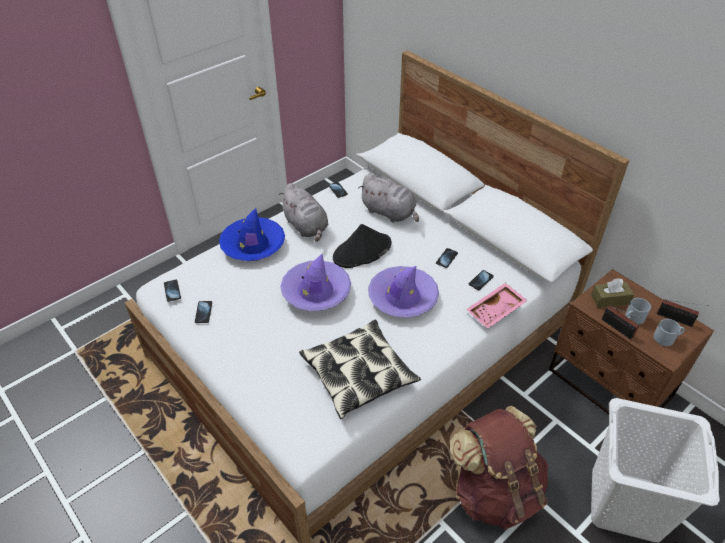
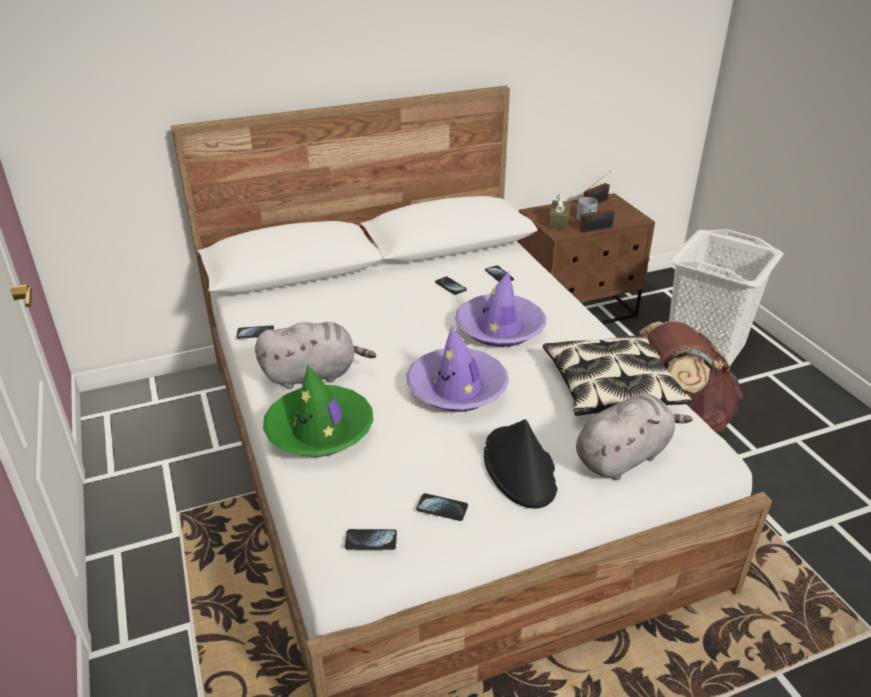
camera: 70 degrees left, 10 degrees down
blue hat [219,208,285,261] -> green hat [263,365,373,457]
black hat [333,224,391,268] -> black hat moved to [484,419,558,509]
grey plush toy [358,174,419,222] -> grey plush toy moved to [576,394,693,480]
pink tray [466,283,528,328] -> none
grey mug [654,319,685,346] -> none

